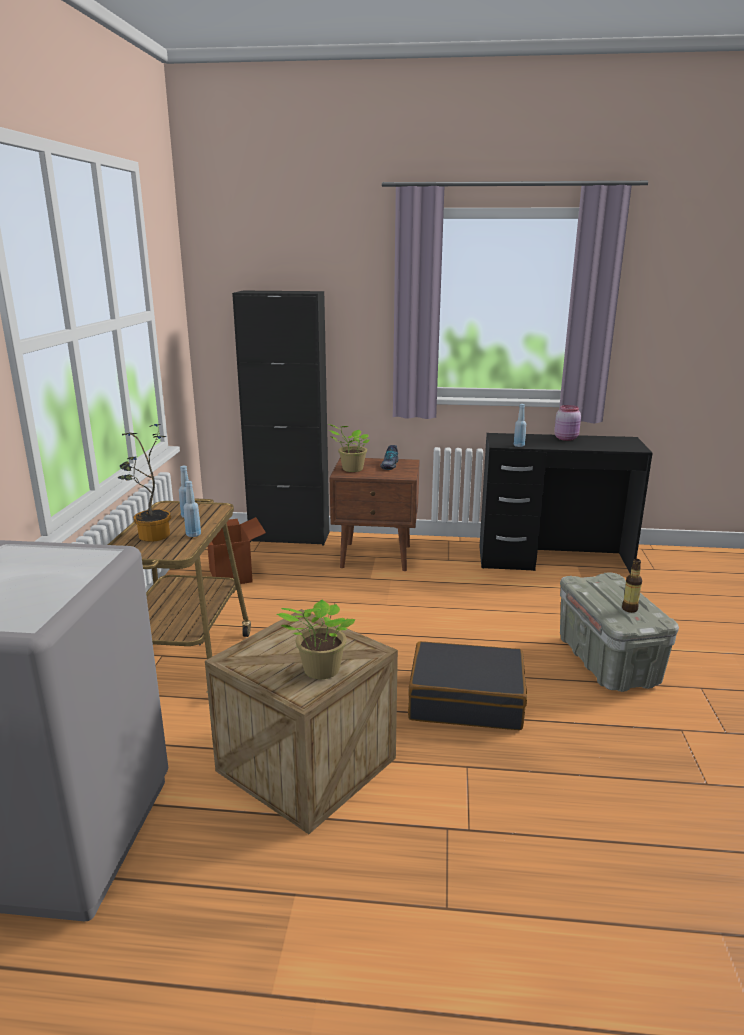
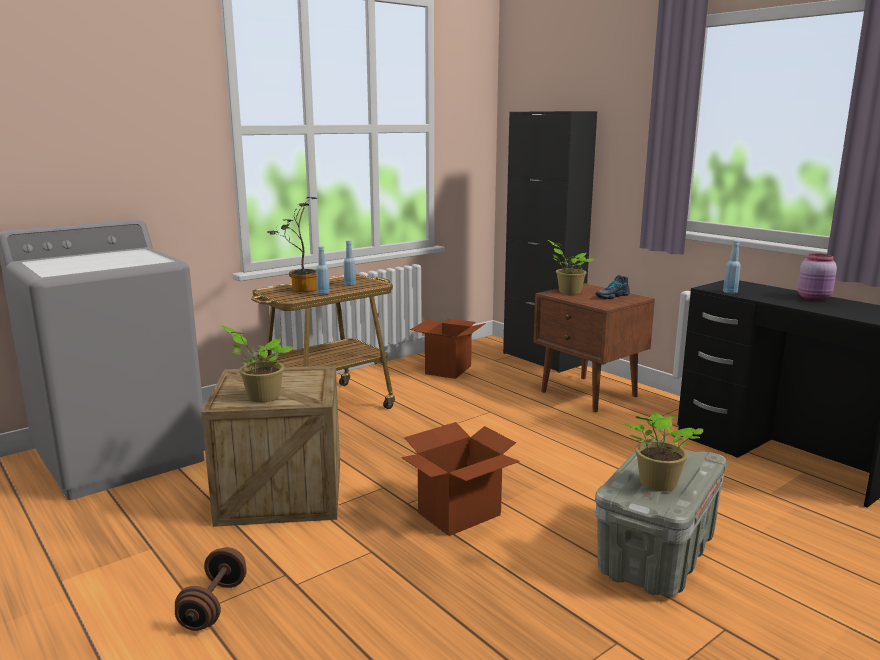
camera: 45 degrees right, 5 degrees down
black suitcase [408,641,527,730] -> cardboard box [401,422,520,536]
bottle [622,559,642,613] -> potted plant [624,413,703,492]
none -> brown dumbbell [175,547,247,631]

